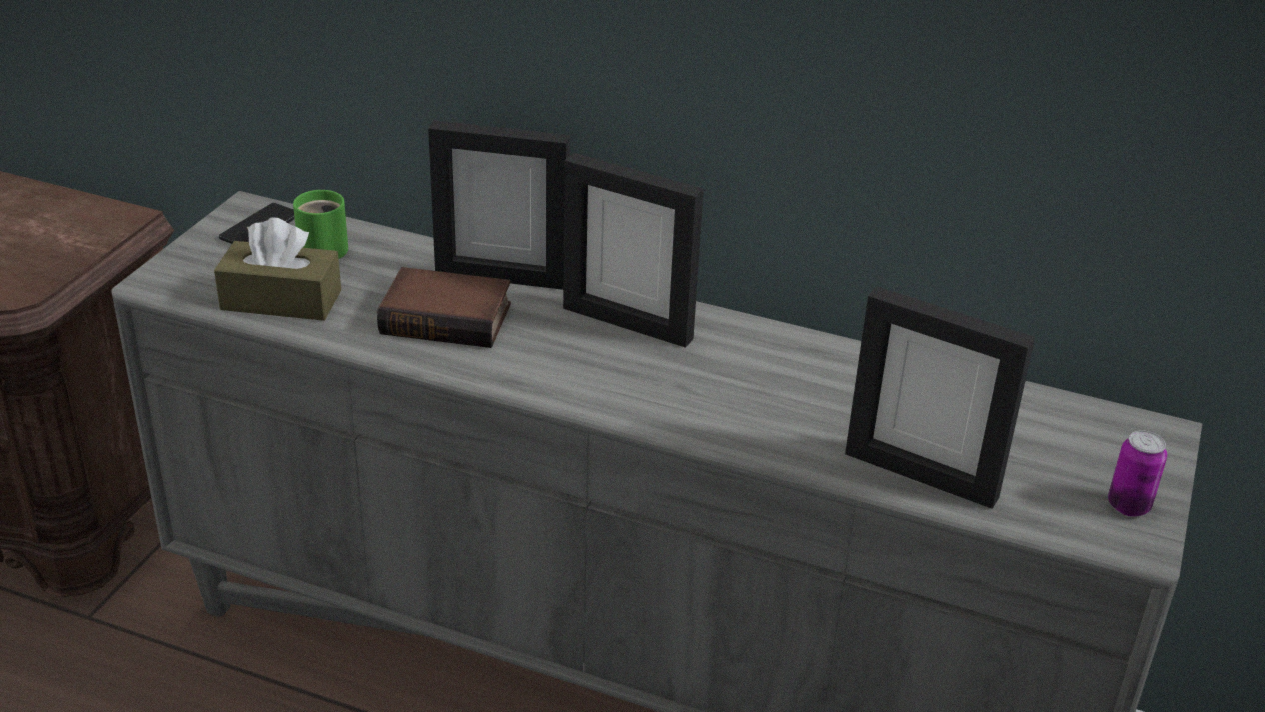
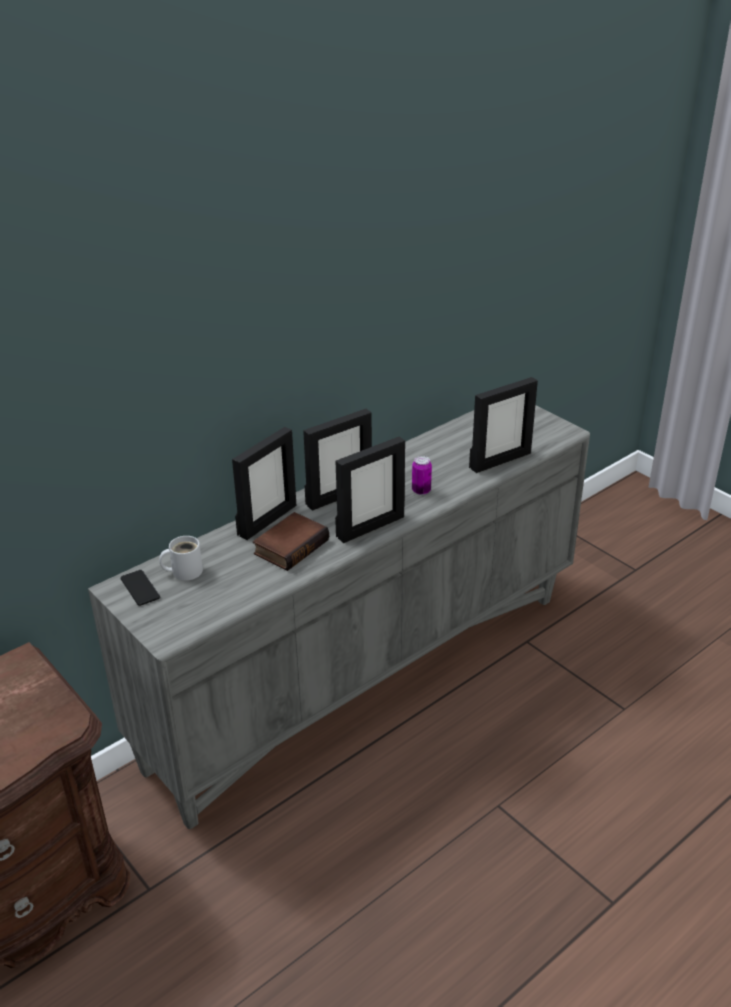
camera: 60 degrees left, 0 degrees up
brown tissue box [214,217,341,321] -> none
green mug [293,190,348,259] -> white mug [159,536,203,581]
can [1108,430,1167,517] -> can moved to [412,456,432,495]
none -> picture frame [335,437,405,543]

